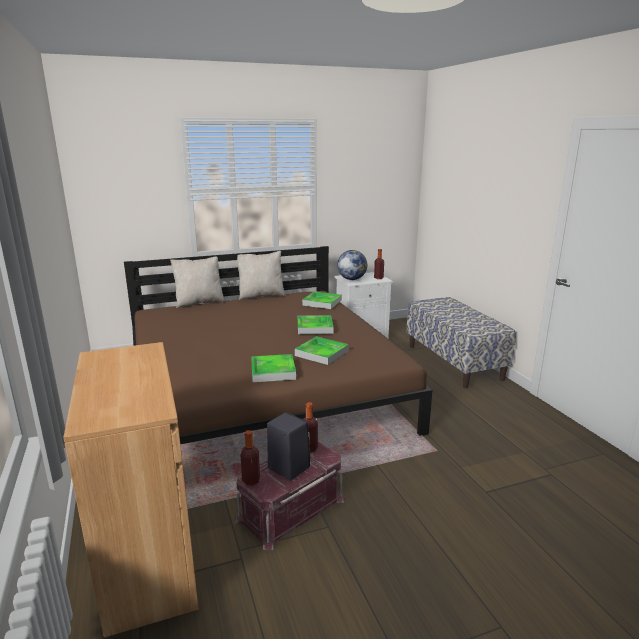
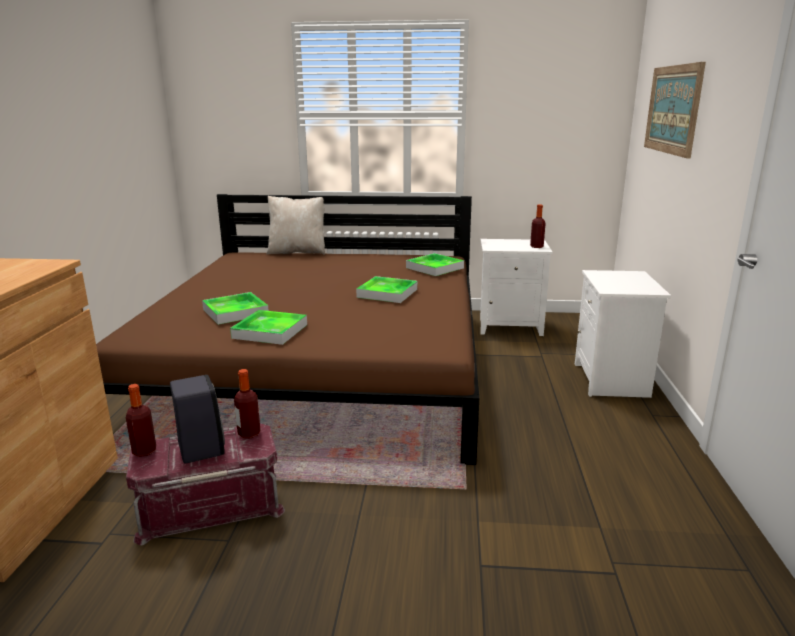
camera: 25 degrees right, 0 degrees up
beige pillow [236,251,285,300] -> none
tray [295,336,349,365] -> tray moved to [202,292,269,325]
globe [337,250,367,280] -> none
bench [406,297,516,388] -> white nightstand [575,270,671,398]
none -> picture [644,62,706,158]

